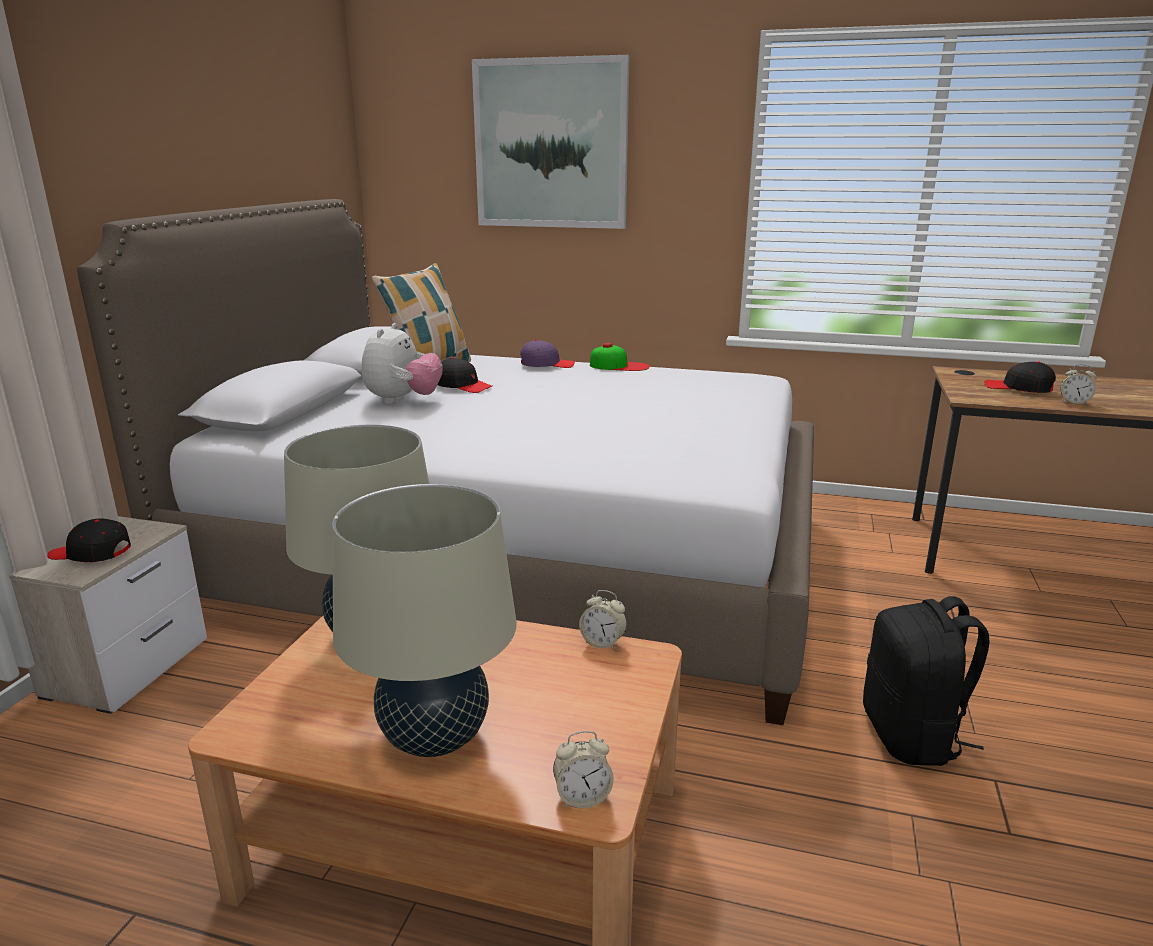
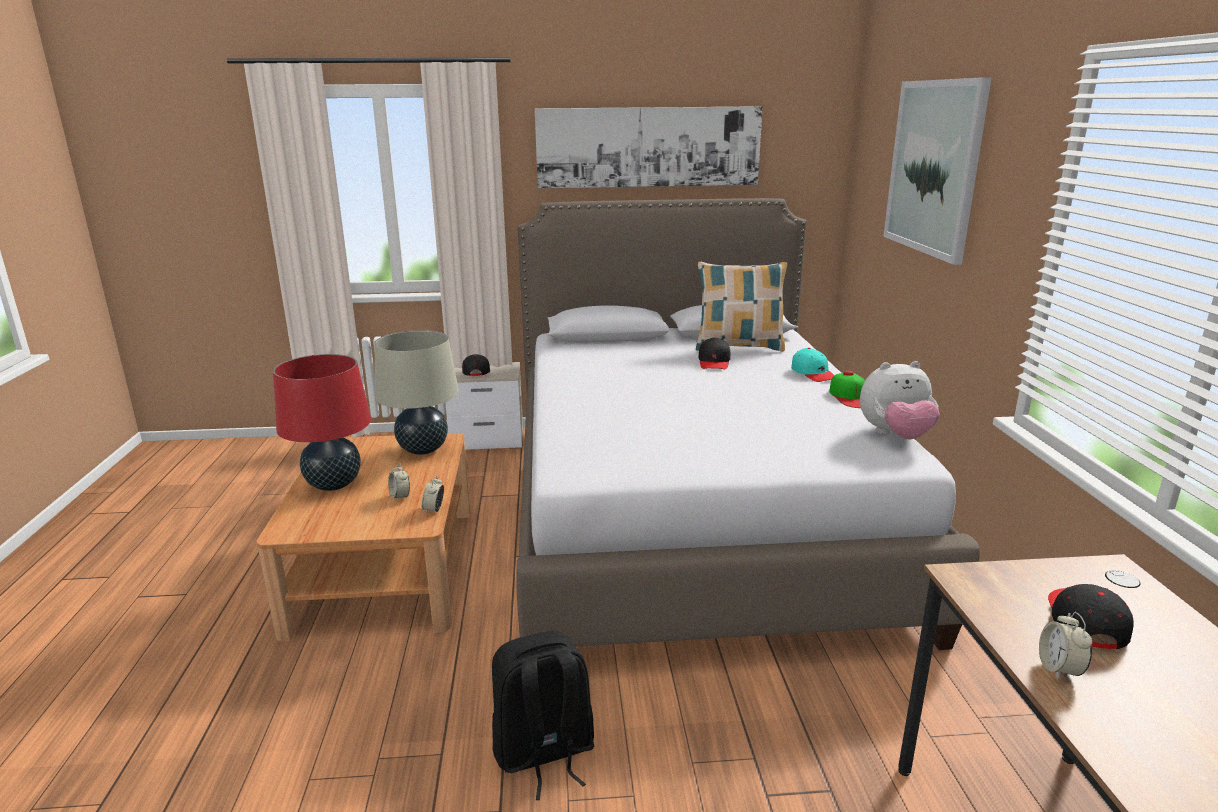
camera: 70 degrees right, 0 degrees up
beige table lamp [333,484,517,757] -> red table lamp [273,354,371,491]
plush toy [362,323,443,404] -> plush toy moved to [860,361,940,439]
purple cap [520,340,575,368] -> turquoise cap [791,348,834,382]
alarm clock [553,731,614,808] -> alarm clock moved to [388,463,410,501]
none -> picture [535,106,763,188]

